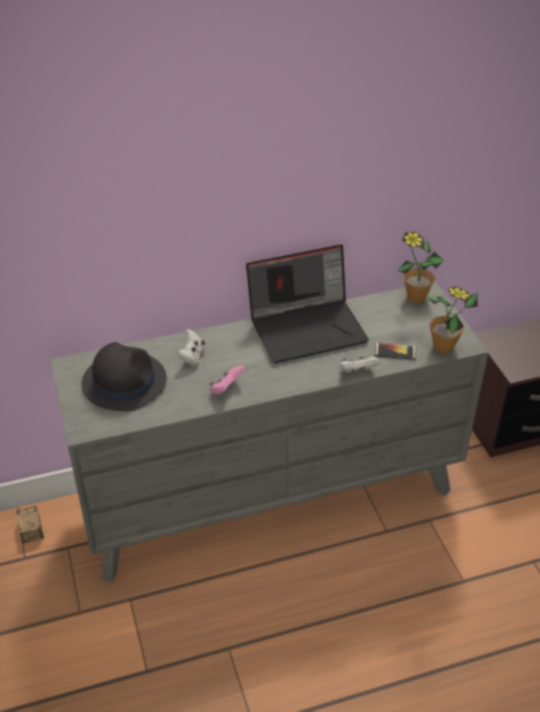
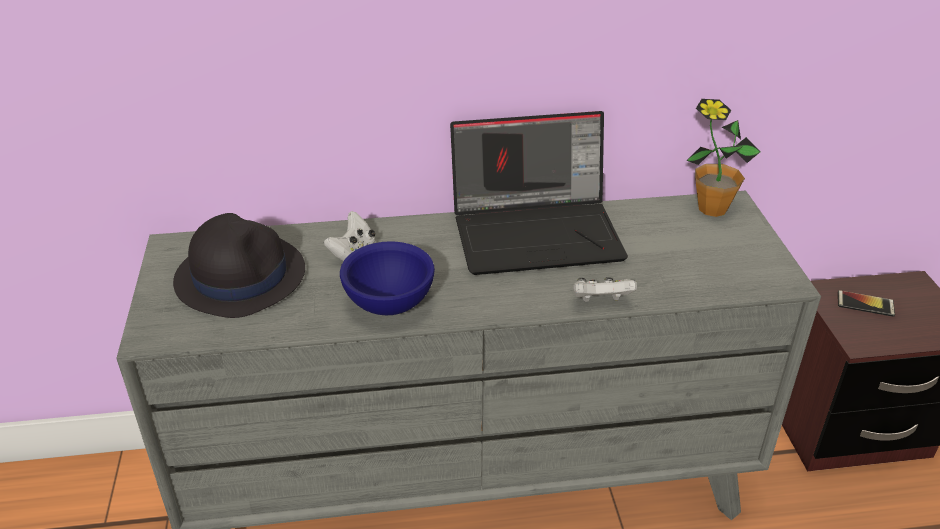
camera: 10 degrees right, 5 degrees down
storage box [16,506,44,544] -> none
pink game controller [210,365,246,395] -> blue bowl [340,241,435,315]
phone [375,343,416,360] -> phone moved to [838,290,895,317]
potted plant [425,286,478,353] -> none

